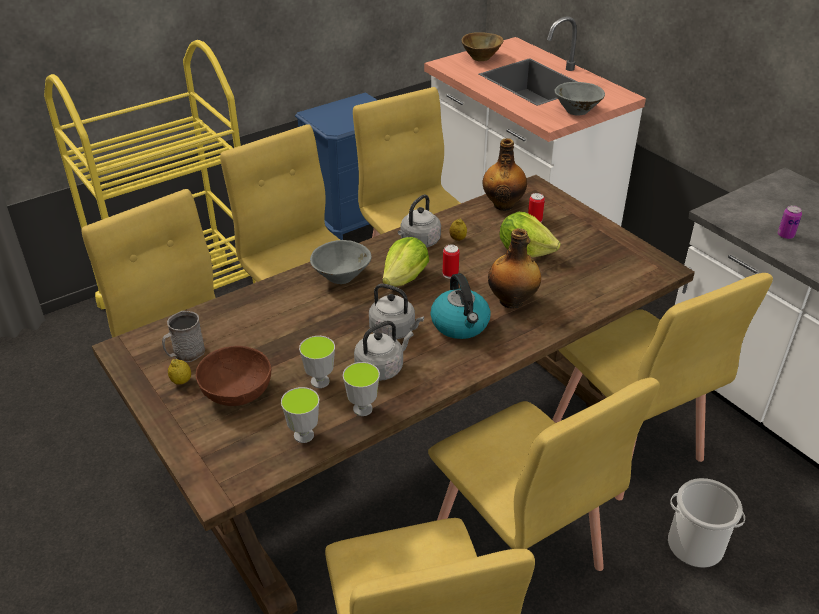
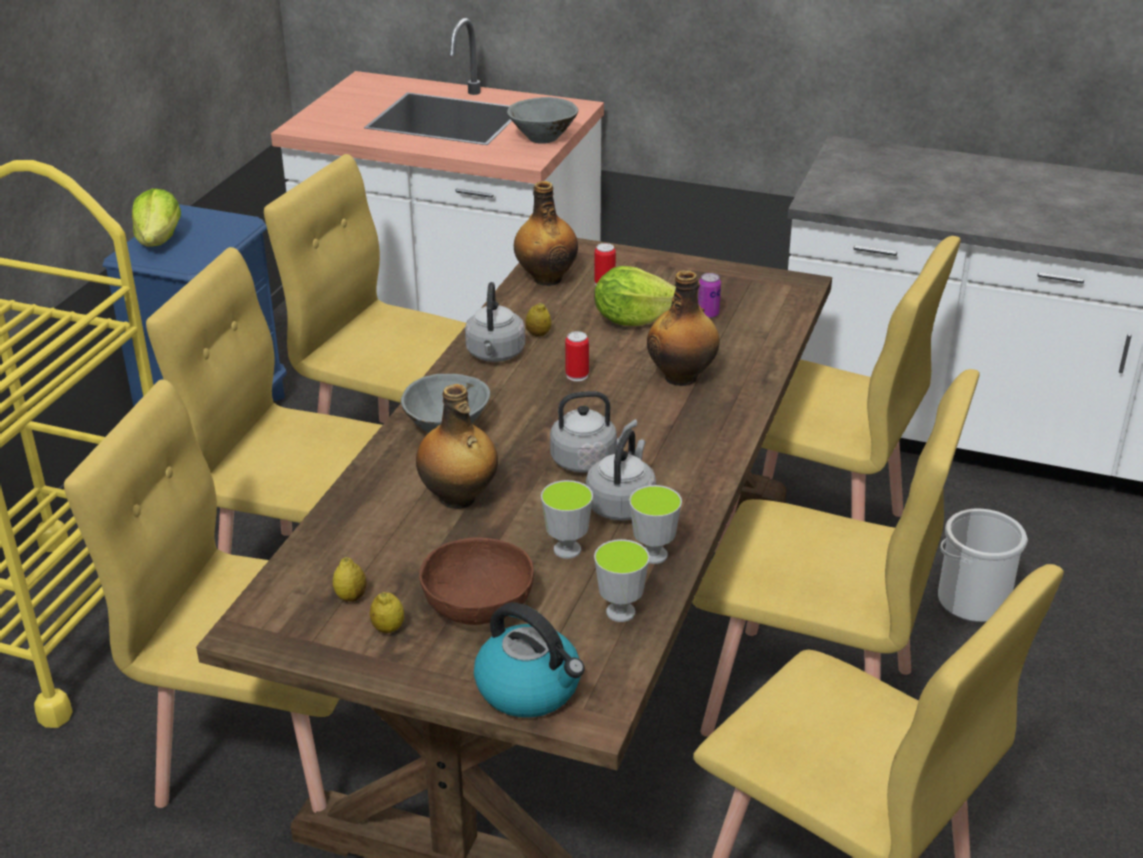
camera: 35 degrees left, 5 degrees down
grey mug [162,311,205,362] -> lemon [333,557,366,601]
lettuce [382,237,429,287] -> lettuce moved to [132,188,181,247]
kettle [430,273,491,339] -> kettle moved to [474,602,585,717]
brown bowl [461,32,503,61] -> none
can [778,205,802,239] -> can moved to [698,273,721,318]
none -> bottle [416,384,498,509]

